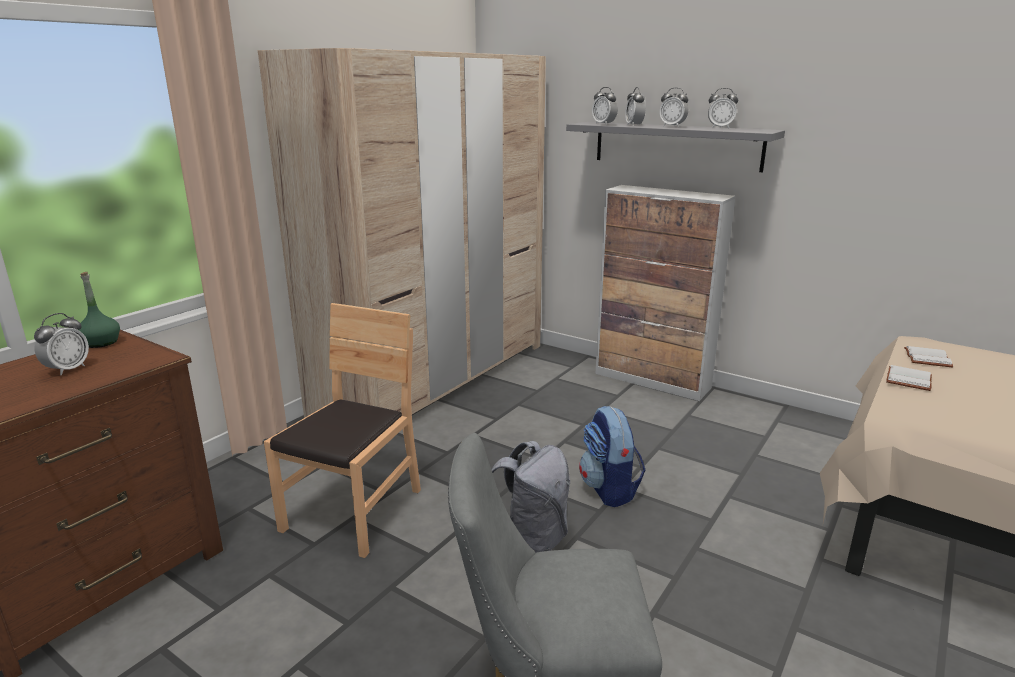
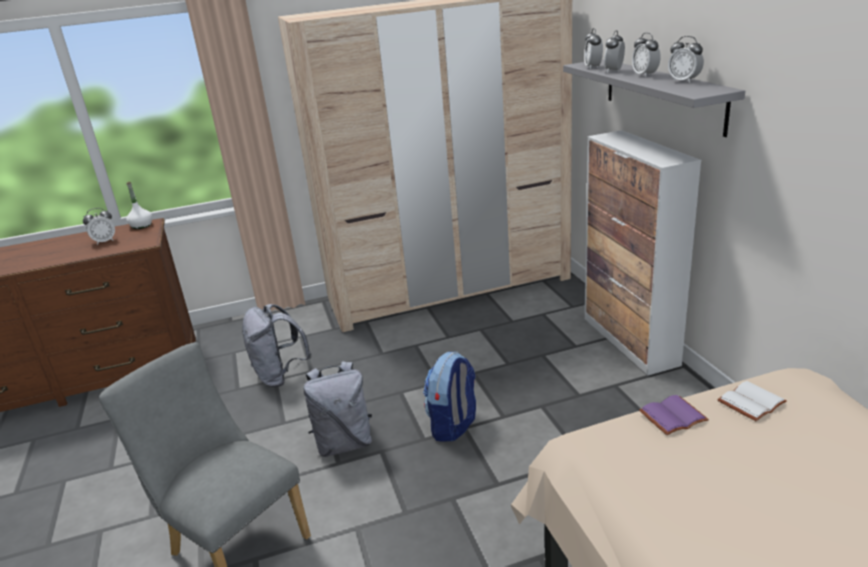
camera: 40 degrees right, 5 degrees up
green bottle [77,272,120,348] -> white bottle [126,181,152,229]
brown chair [264,303,421,558] -> grey backpack [242,304,311,387]
white book [886,365,932,391] -> purple book [639,395,709,435]

